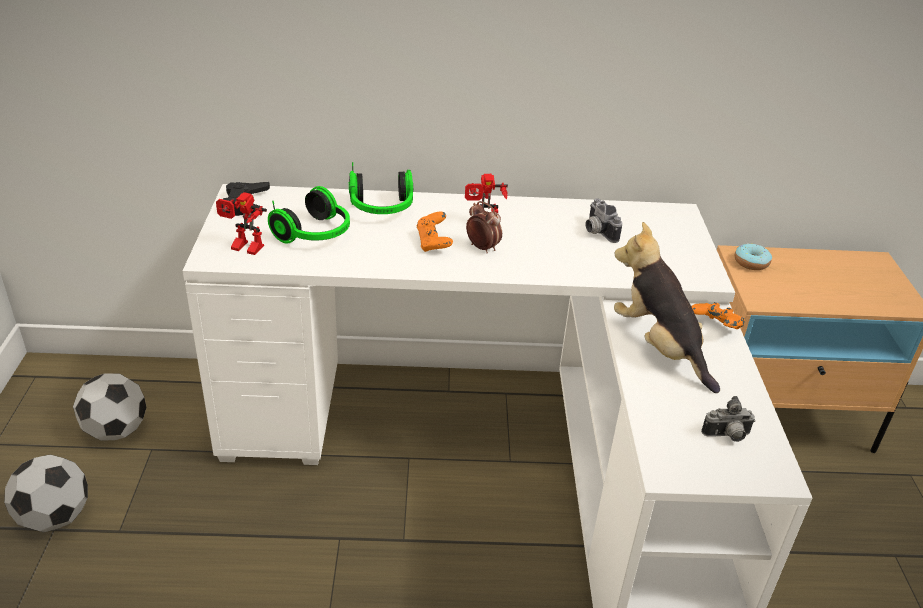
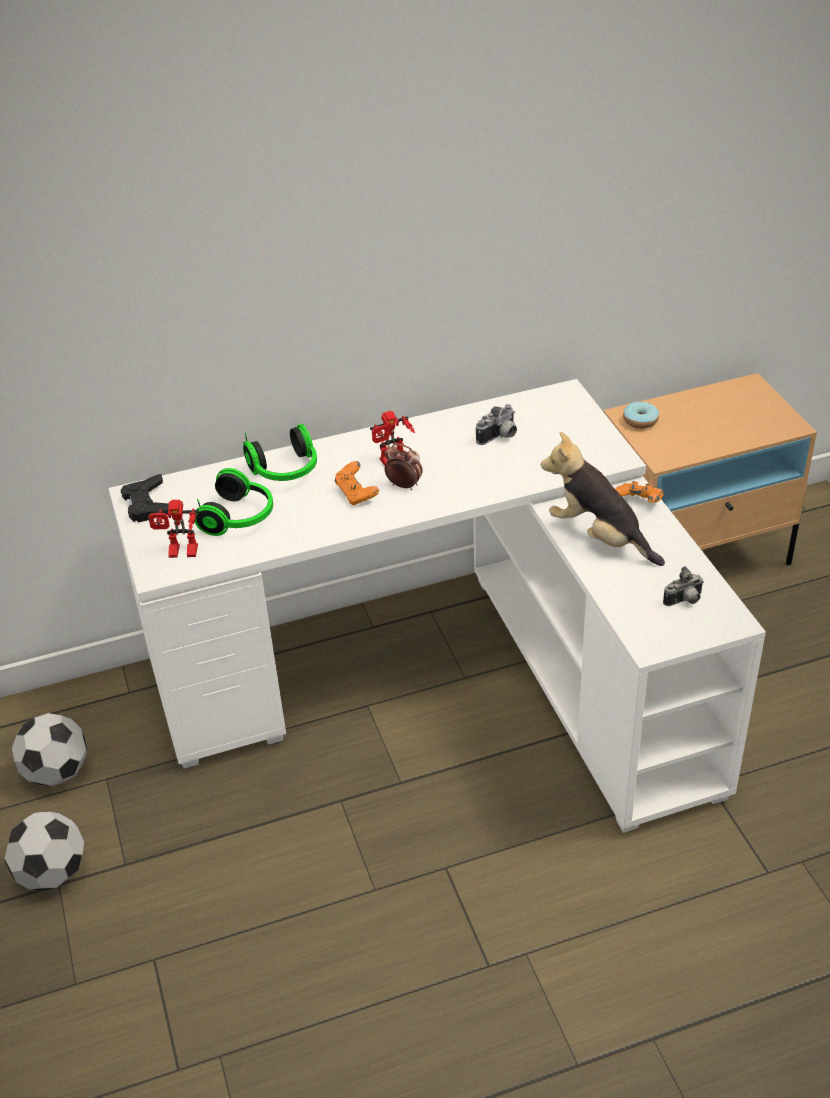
camera: 15 degrees left, 5 degrees up
camera [586,198,622,243] -> camera turned 90 degrees counterclockwise [476,404,517,445]

